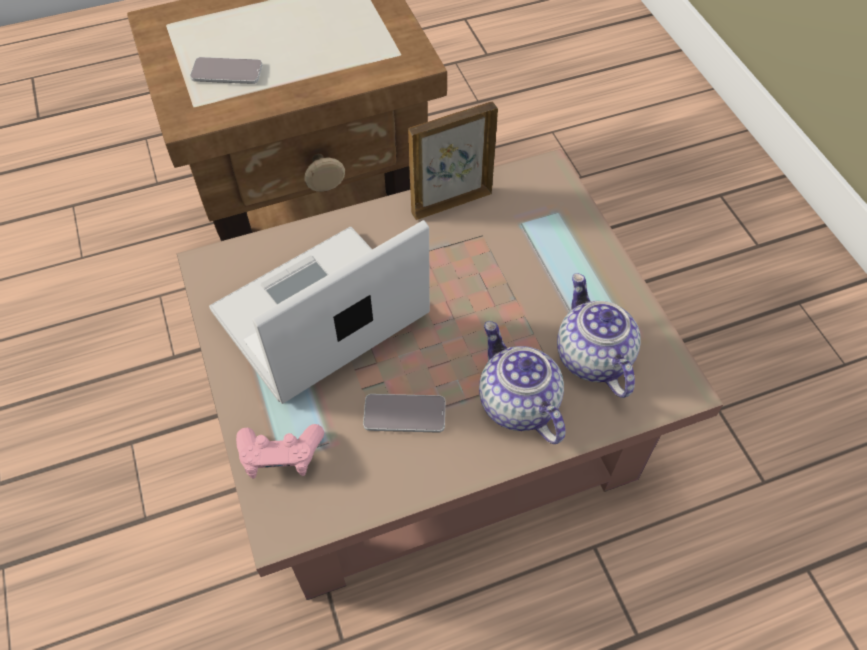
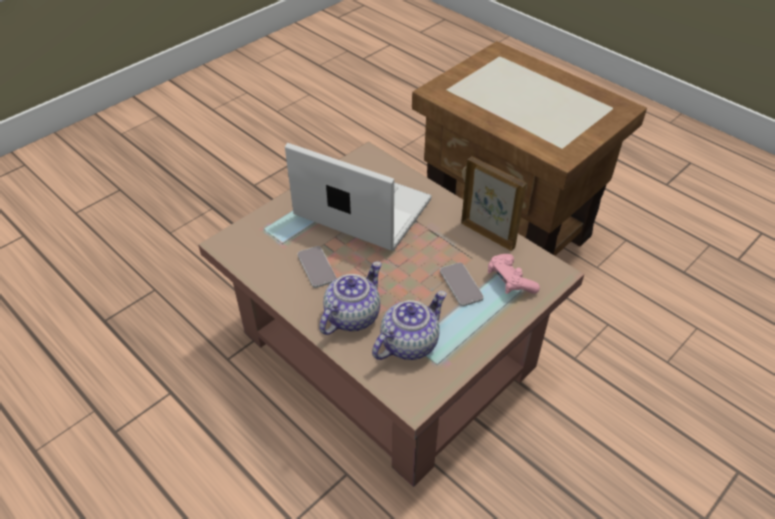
camera: 65 degrees right, 10 degrees down
phone [190,57,262,84] -> phone moved to [440,263,484,306]
pink game controller [236,424,324,479] -> pink game controller moved to [488,254,540,294]

